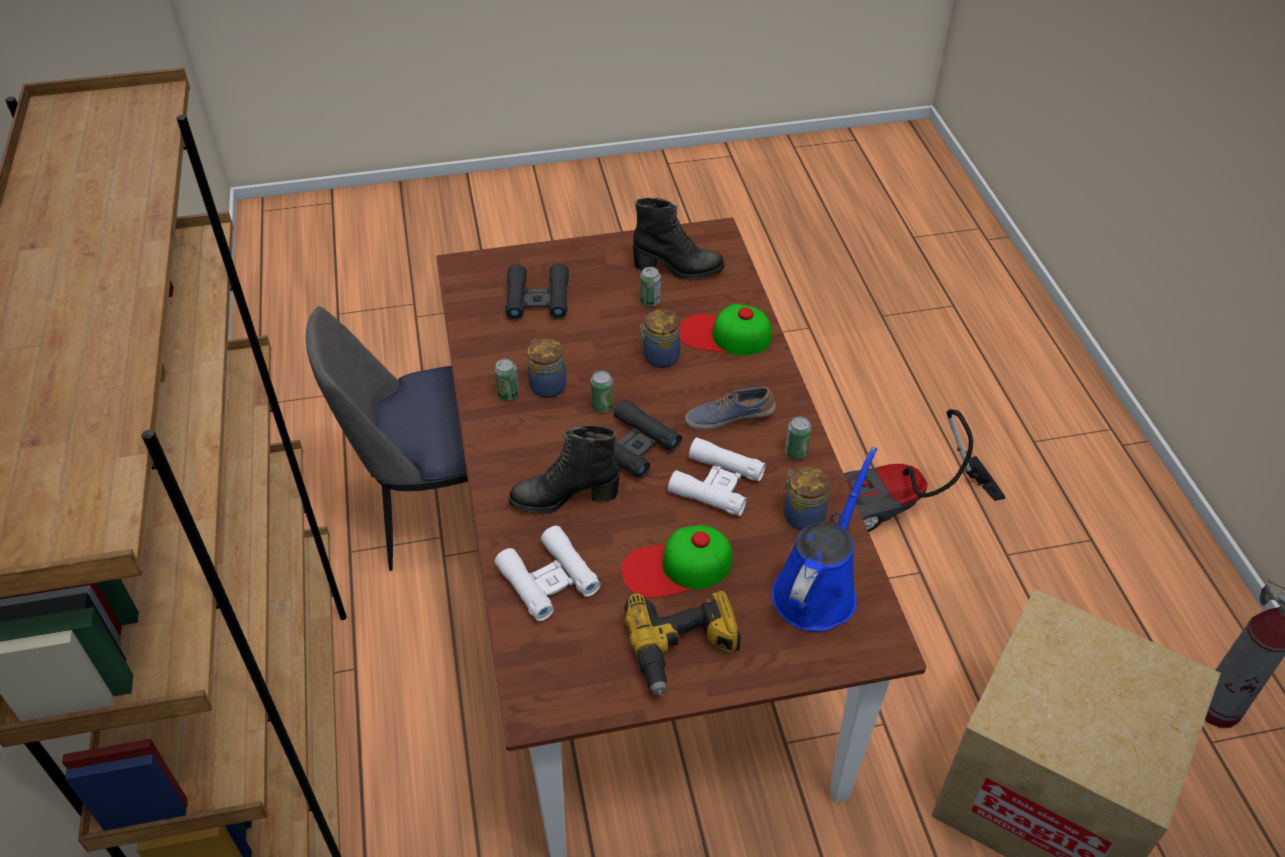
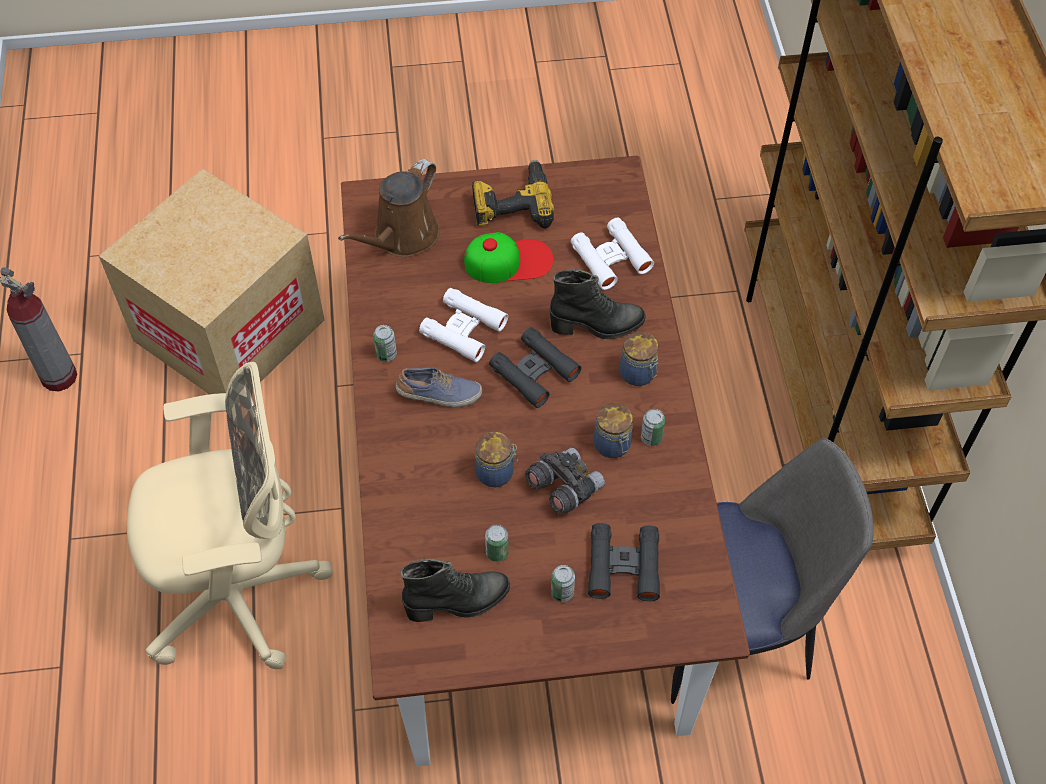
camera: 175 degrees left, 10 degrees up
can [591,370,614,413] -> can moved to [551,565,575,602]
black boot [633,198,724,281] -> black boot turned 150 degrees clockwise [401,558,510,622]
cap [679,304,772,355] -> none
blue watering can [772,447,877,632] -> brown watering can [338,159,440,257]
jar [783,467,830,531] -> jar moved to [620,332,658,386]
vacuum cleaner [843,409,1005,532] -> beige office chair [127,362,333,669]
none -> grey binoculars [525,448,605,514]

